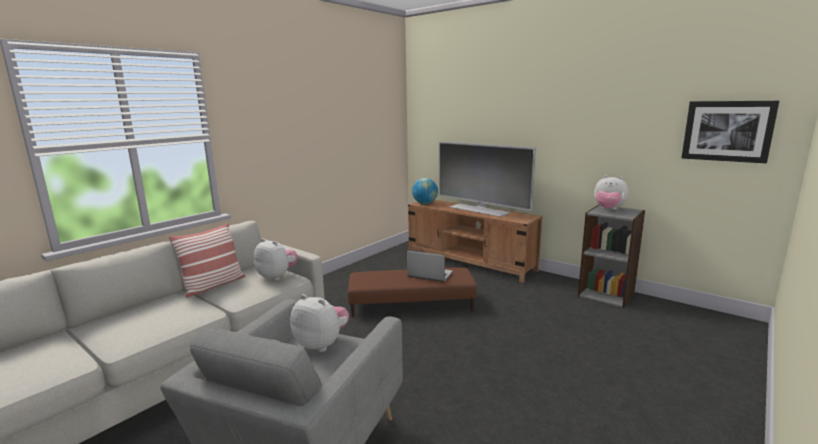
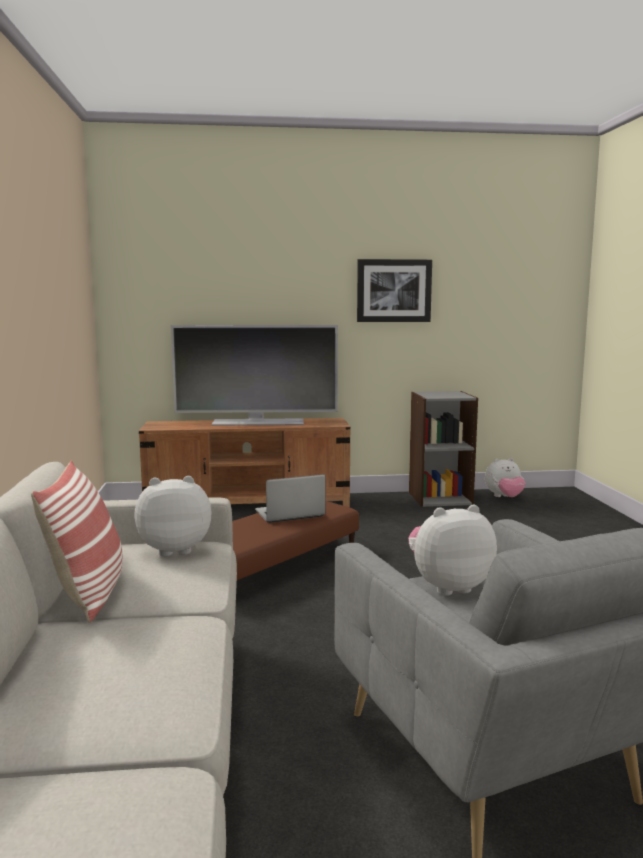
camera: 45 degrees left, 5 degrees down
globe [412,178,438,204] -> none
plush toy [594,175,629,210] -> plush toy moved to [485,458,525,497]
picture [682,101,779,164] -> picture moved to [357,259,432,322]

